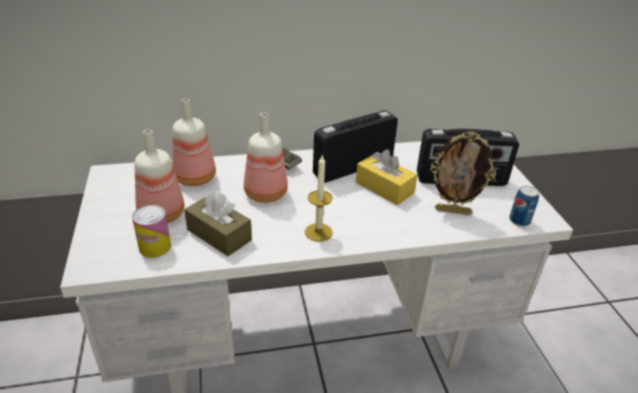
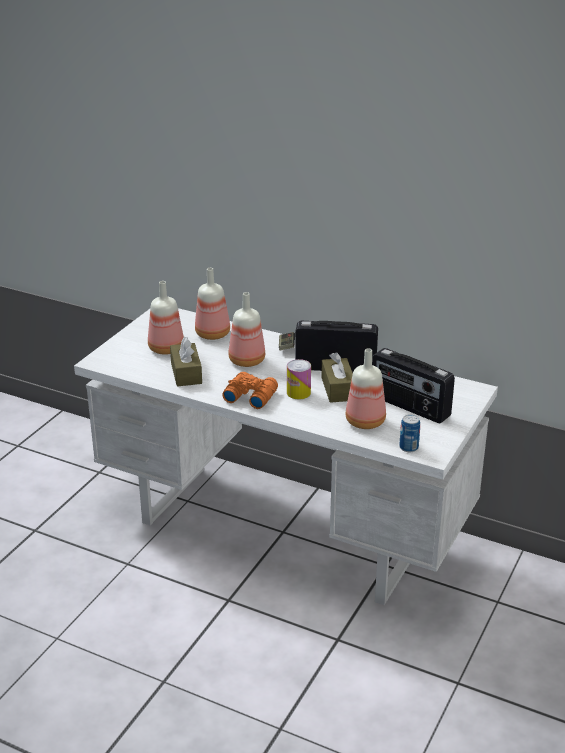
camera: 40 degrees right, 5 degrees down
can [132,205,171,258] -> can moved to [287,359,311,399]
candle [305,154,333,242] -> orange binoculars [222,372,278,409]
yellow tissue box [356,149,418,205] -> brown tissue box [321,352,353,403]
picture frame [430,131,496,215] -> bottle [346,348,386,429]

